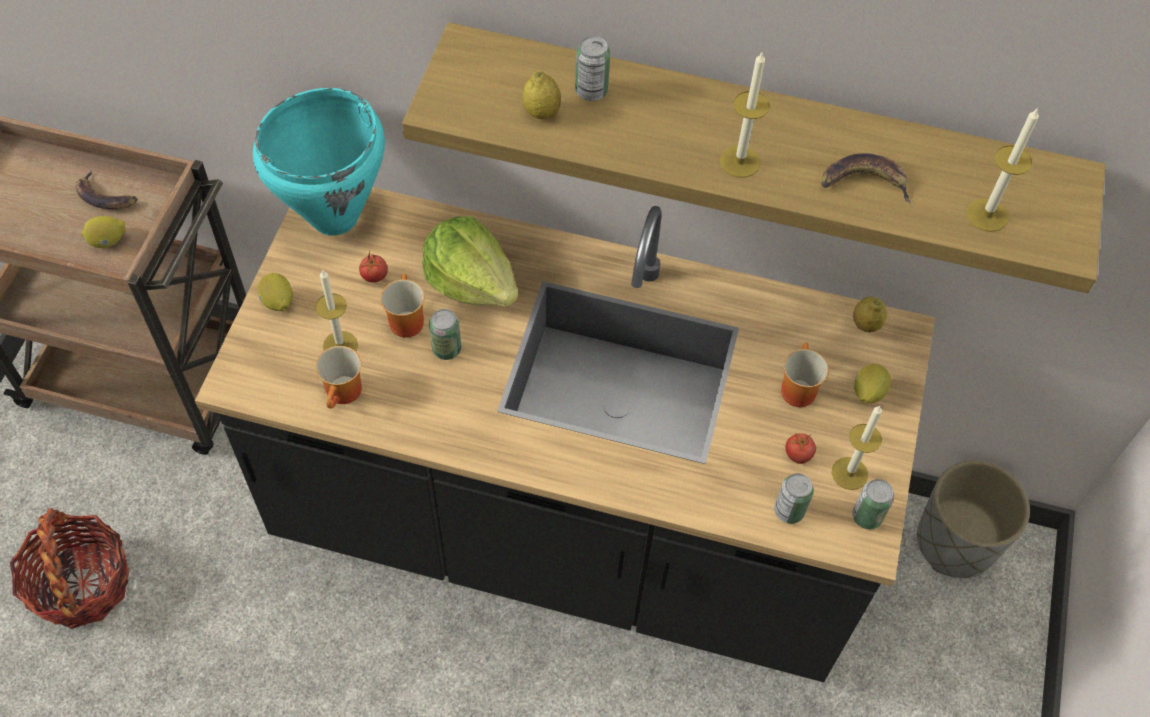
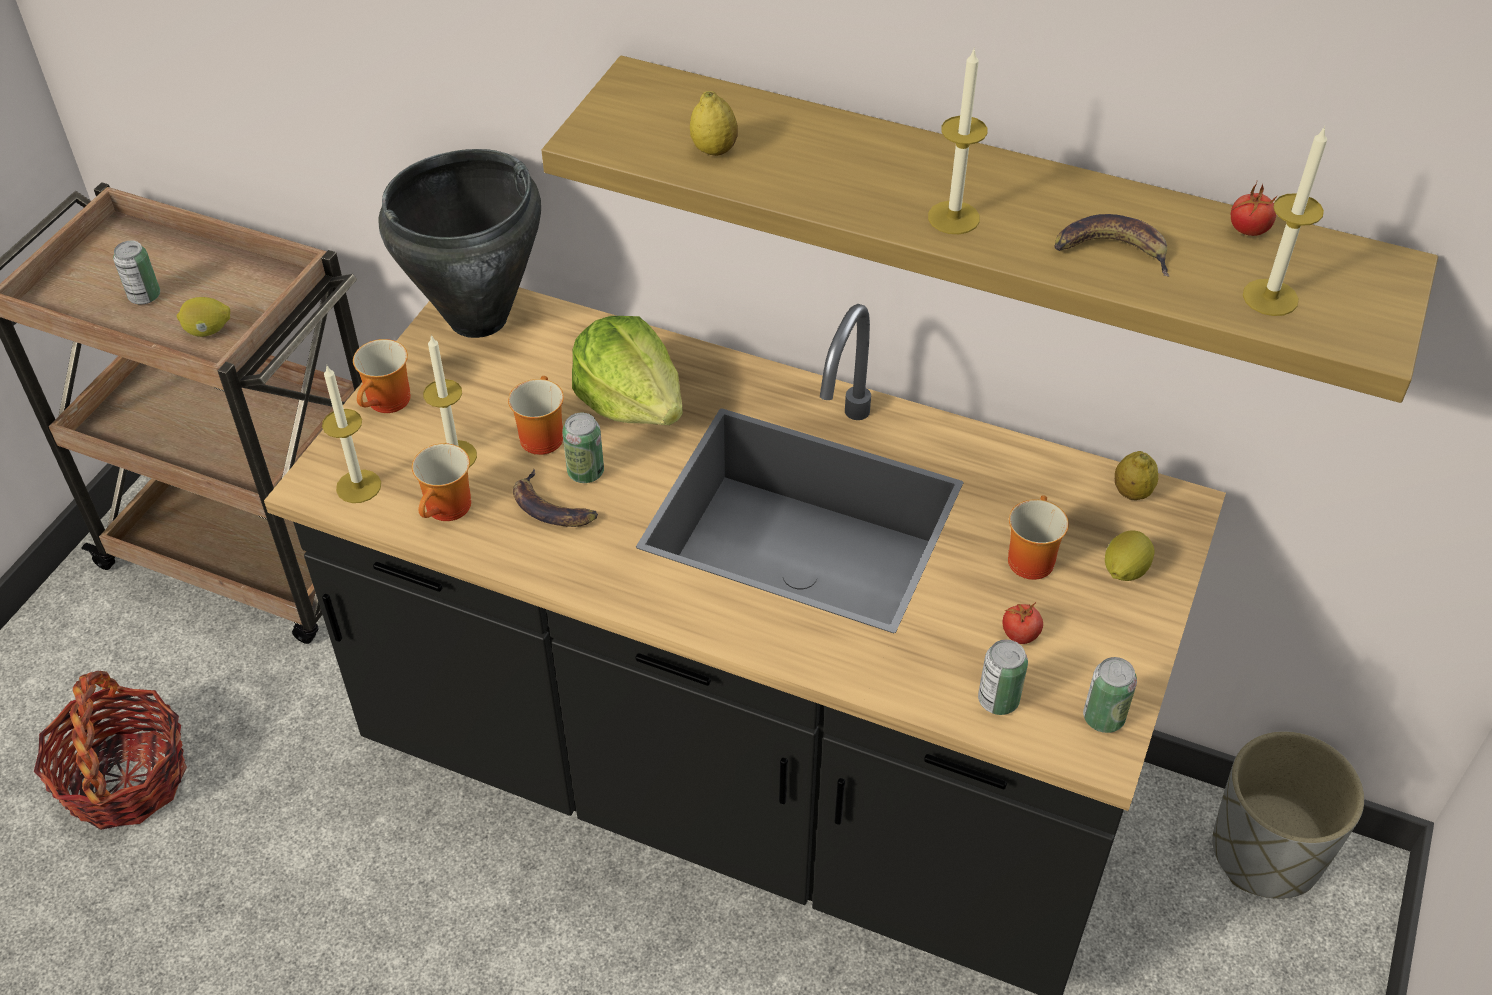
camera: 10 degrees right, 10 degrees down
banana [75,170,137,209] -> banana moved to [513,469,598,527]
turquoise cooking pot [253,88,385,236] -> black cooking pot [379,149,541,338]
lemon [257,273,293,311] -> mug [353,339,411,413]
tomato [359,252,388,283] -> tomato moved to [1231,182,1278,236]
can [575,36,610,101] -> can moved to [113,241,160,304]
candle [832,406,882,490] -> candle moved to [322,366,381,503]

